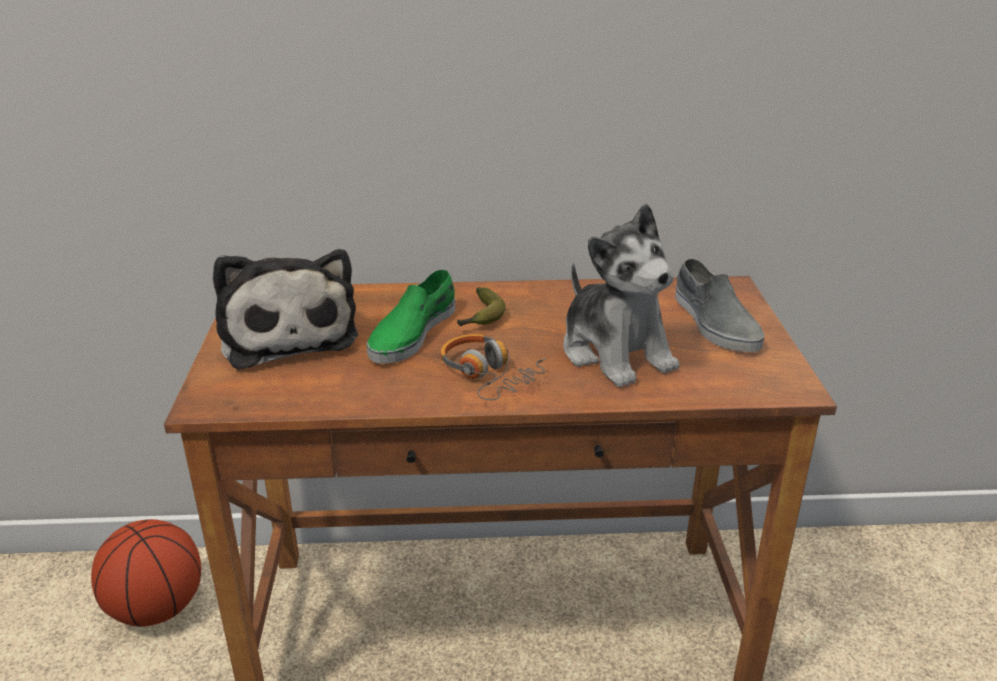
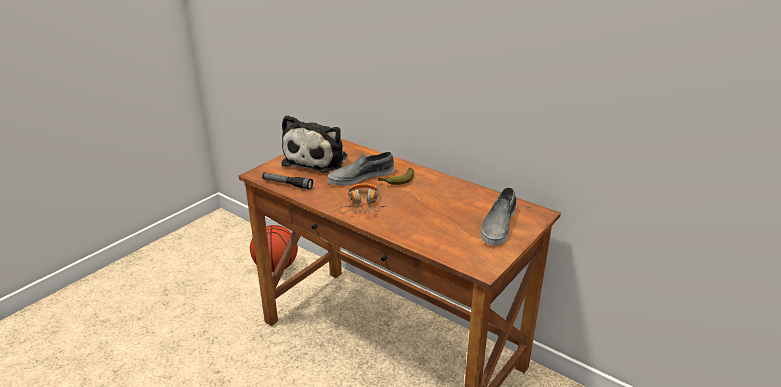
camera: 40 degrees right, 0 degrees up
green shoe [367,269,455,364] -> grey shoe [328,152,394,186]
plush toy [563,203,679,388] -> none
none -> flashlight [262,172,313,190]

